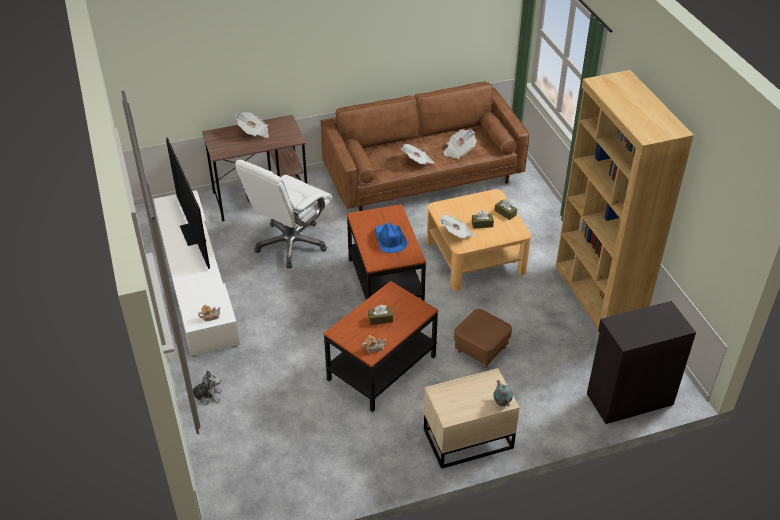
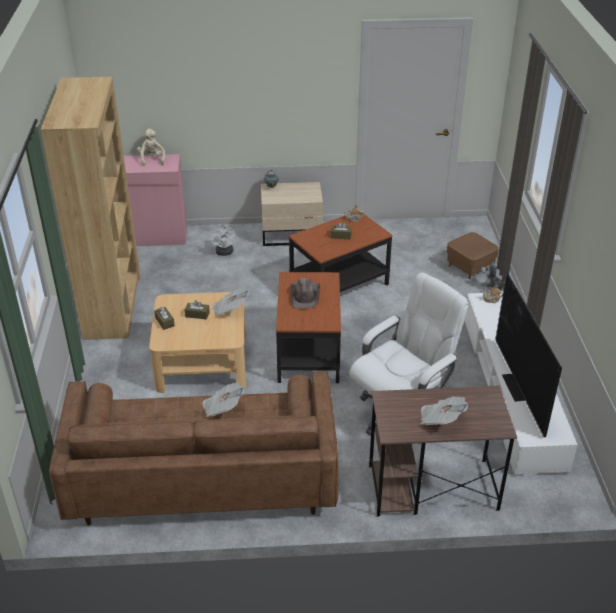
camera: 165 degrees left, 5 degrees down
blue hat [375,223,407,253] -> brown hat [291,278,321,309]
newspaper [443,129,477,159] -> none
brown ottoman [454,309,512,368] -> brown ottoman moved to [447,232,499,279]
black cabinet [587,301,696,424] -> pink cabinet [124,154,187,246]
none -> beige plush toy [137,129,165,166]
none -> white fan [212,225,236,256]

